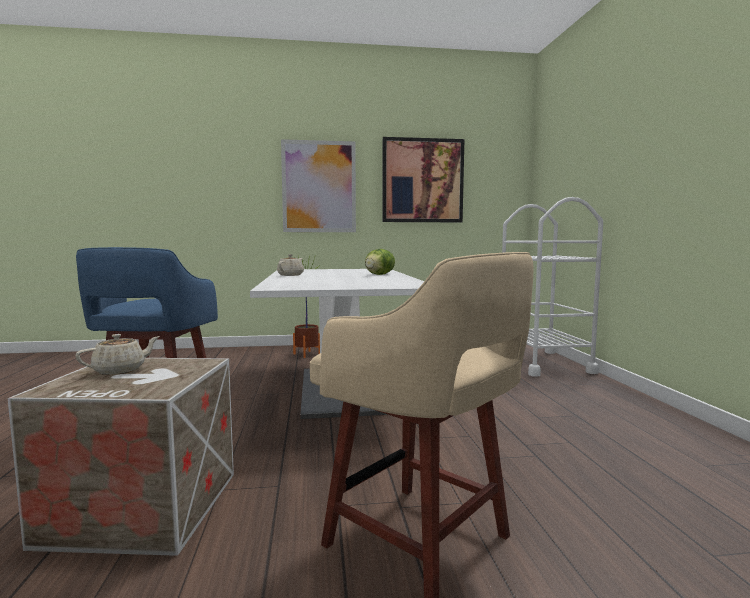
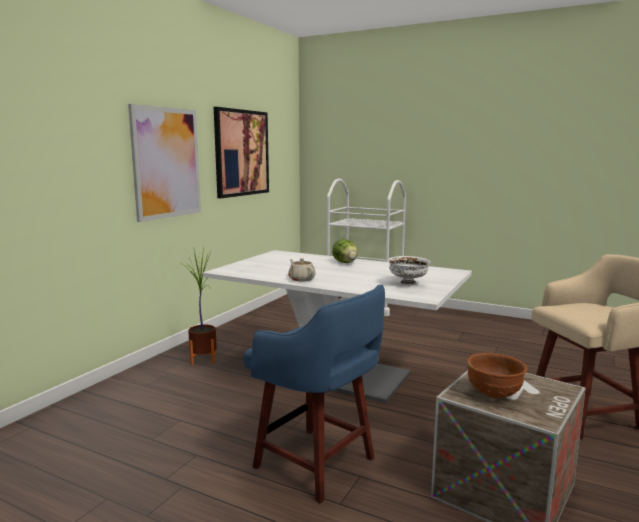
camera: 55 degrees left, 5 degrees up
beige teapot [75,334,160,375] -> brown bowl [467,353,528,399]
none -> white bowl [388,256,430,286]

